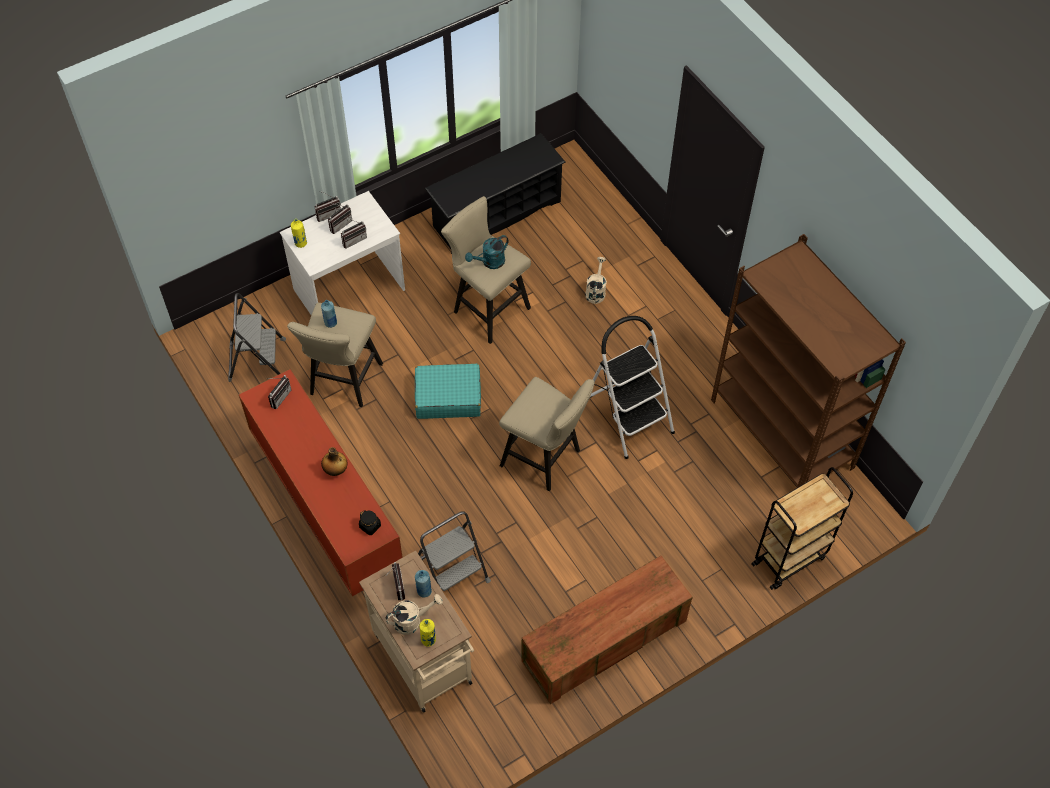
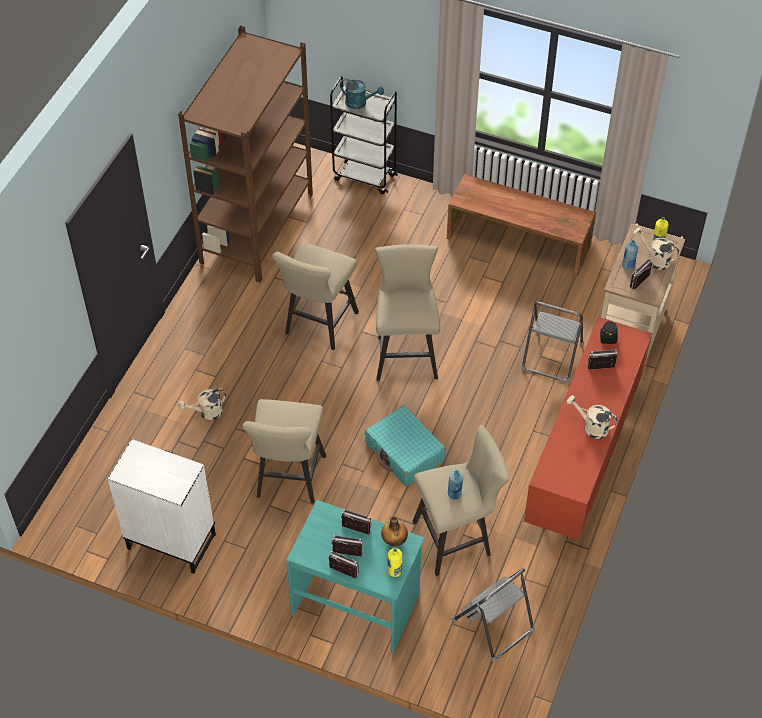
camera: 125 degrees left, 5 degrees down
radio [267,375,291,409] -> radio moved to [588,349,617,370]
white desk [280,191,405,315] -> turquoise desk [286,500,424,653]
bottle [321,447,348,476] -> bottle moved to [381,516,408,547]
black shoe rack [425,133,566,254] -> white dresser [107,439,216,574]
turquoise watering can [465,235,509,269] -> turquoise watering can moved to [340,78,384,109]
step ladder [590,316,675,459] -> beige stool [272,243,359,350]
brown cart [751,467,853,590] -> grey cart [330,76,398,195]
none -> beige watering can [567,395,618,439]

